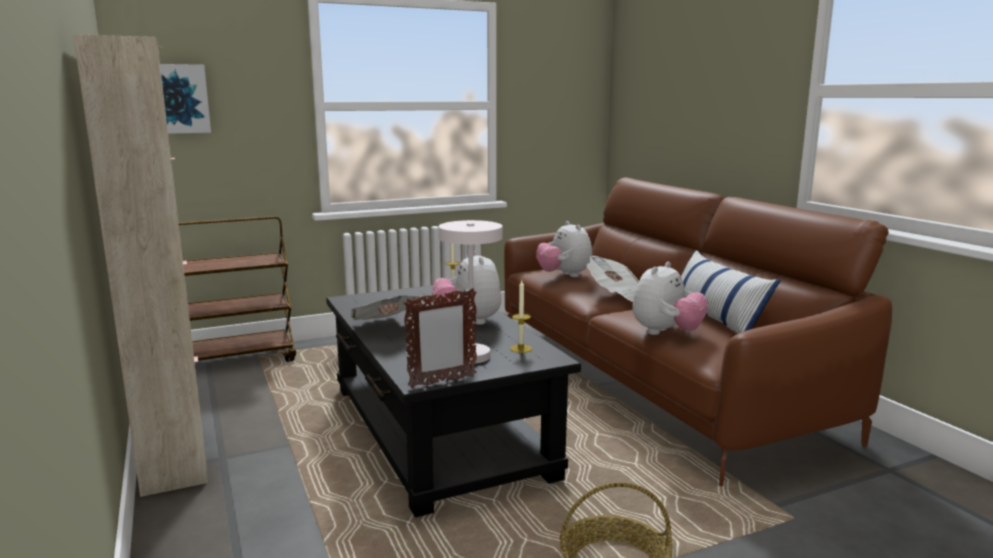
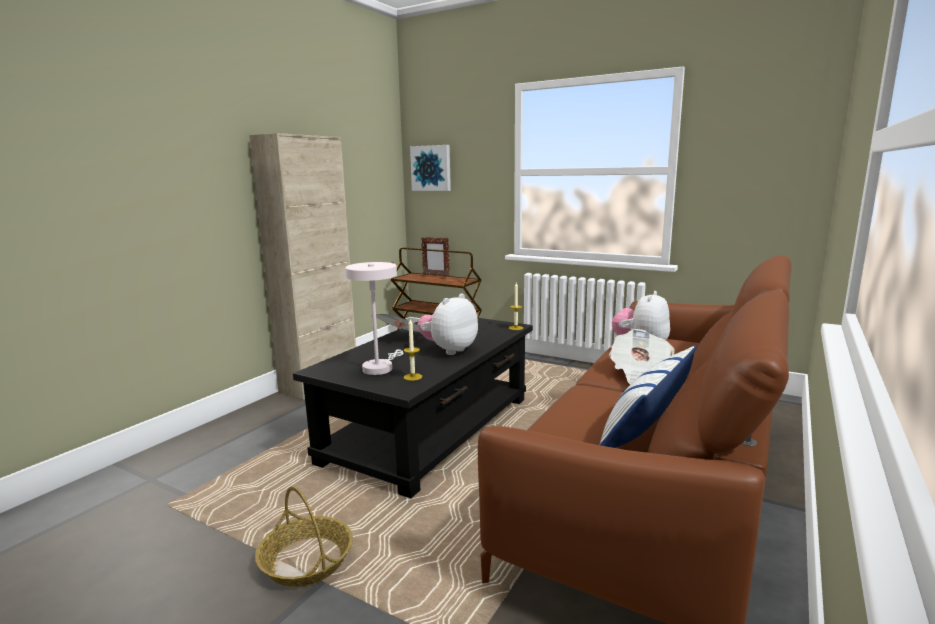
camera: 55 degrees right, 0 degrees up
picture frame [403,288,477,388] -> picture frame moved to [421,237,450,277]
plush toy [632,262,708,335] -> none

